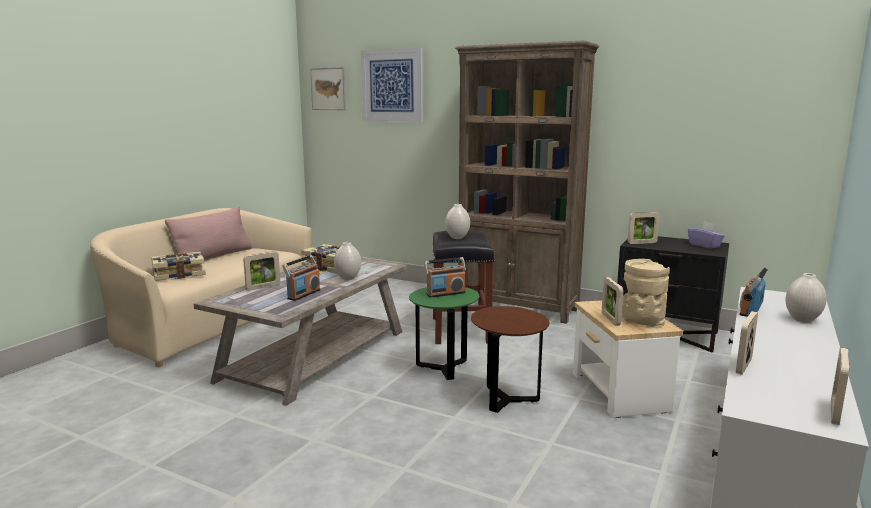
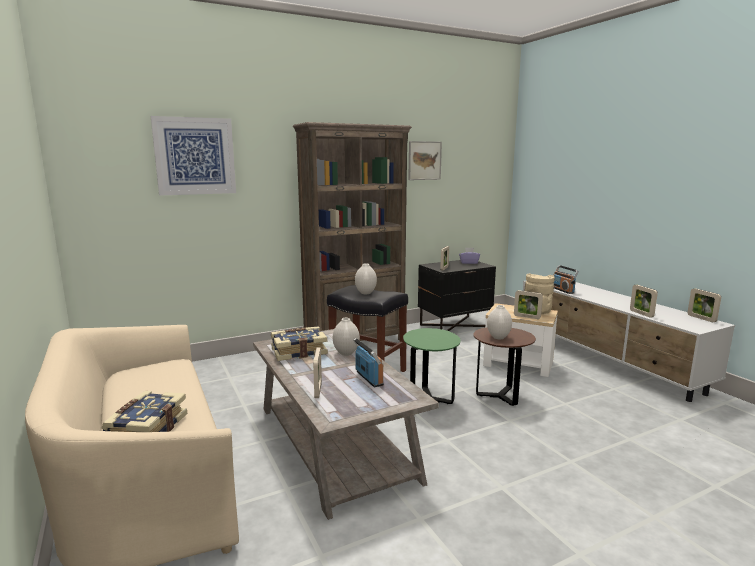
camera: 55 degrees left, 0 degrees up
pink pillow [165,206,253,260] -> none
picture [310,67,346,110] -> picture moved to [408,141,442,180]
radio [424,257,466,298] -> none
white vase [786,273,827,322] -> white vase moved to [487,305,512,339]

